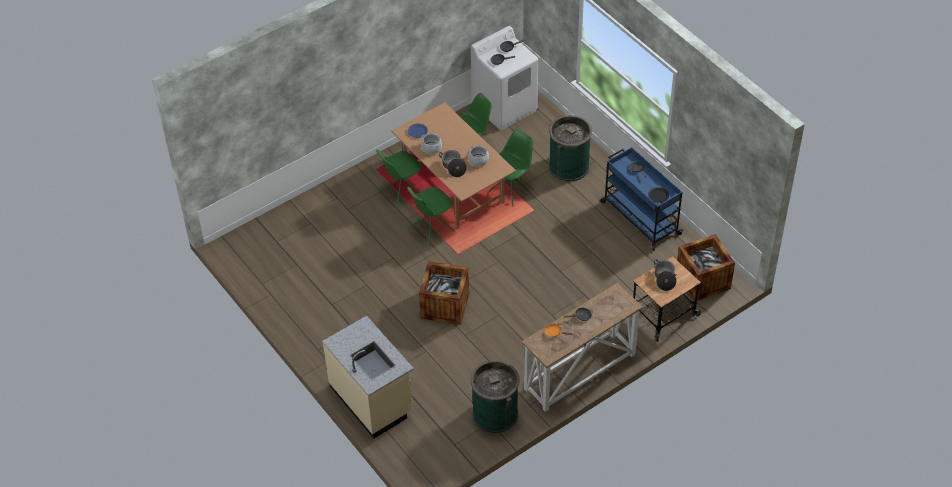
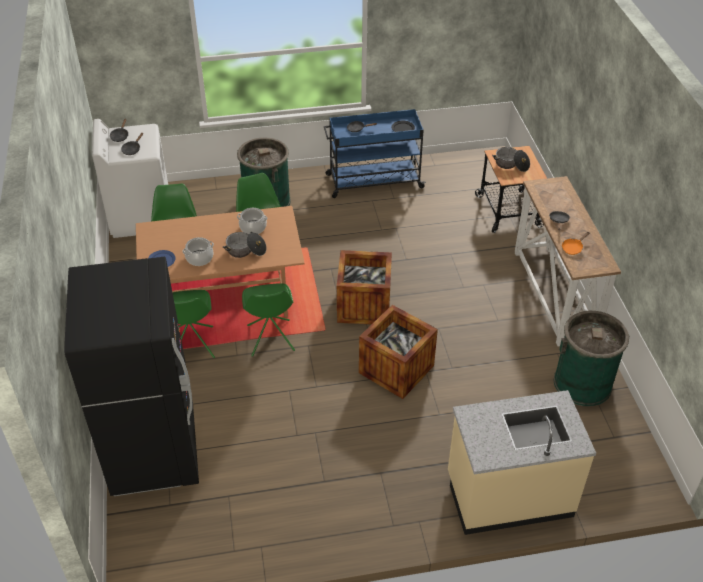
camera: 65 degrees left, 5 degrees down
crate [677,234,735,302] -> crate moved to [337,250,392,324]
none -> black fridge [64,257,199,496]

